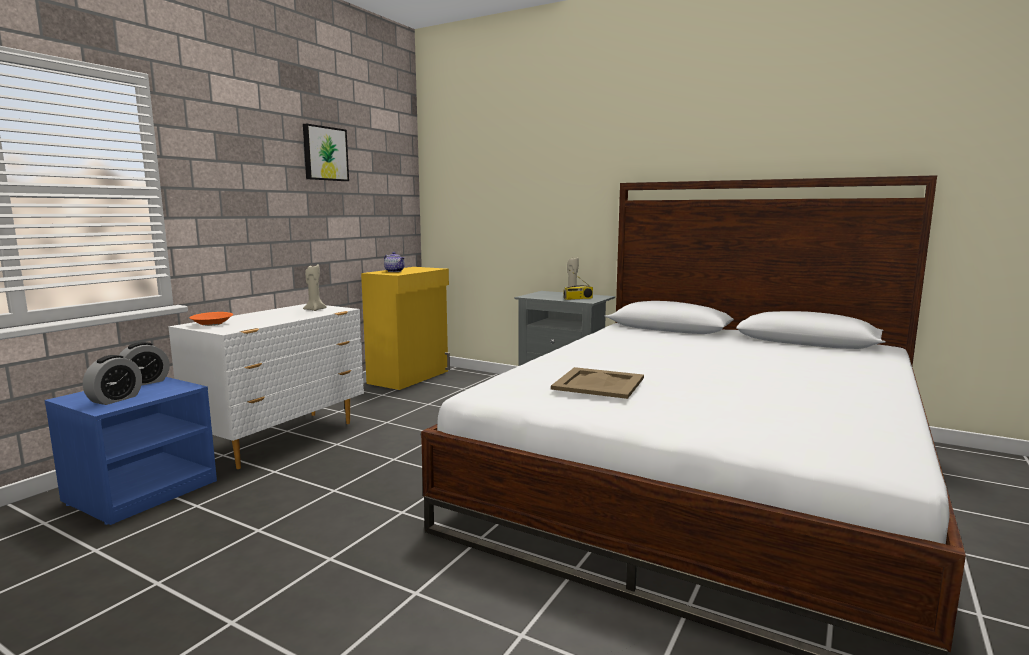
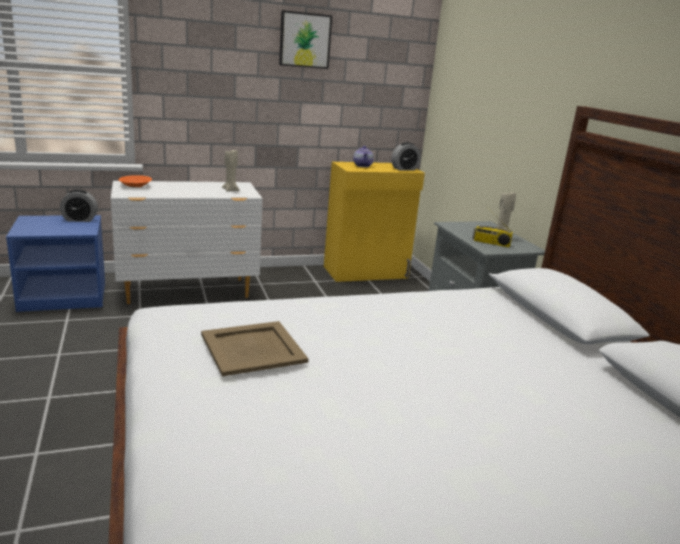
camera: 40 degrees right, 10 degrees up
alarm clock [83,355,142,405] -> alarm clock moved to [391,142,421,171]

